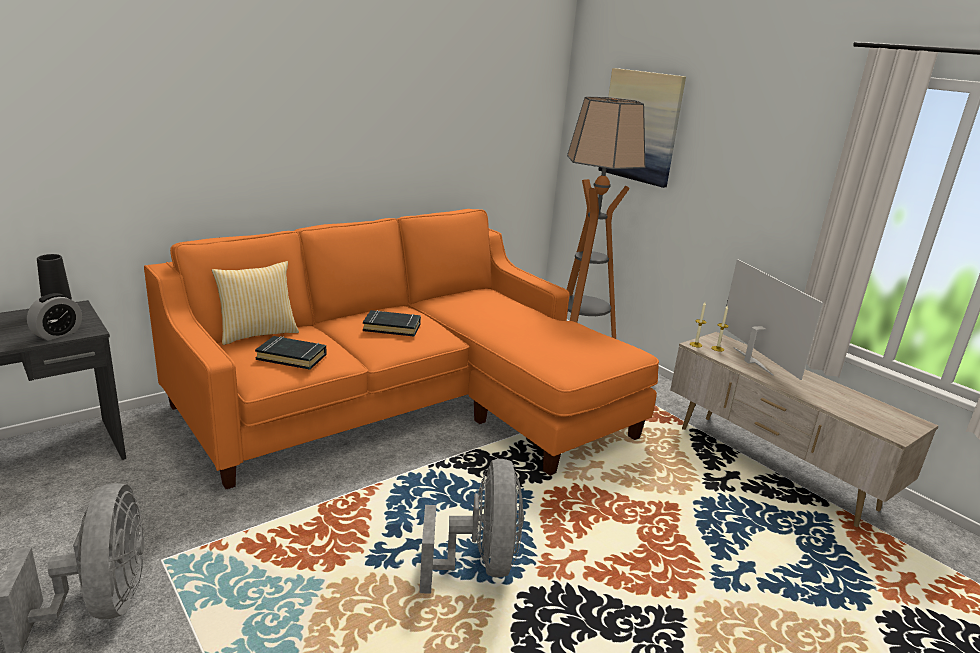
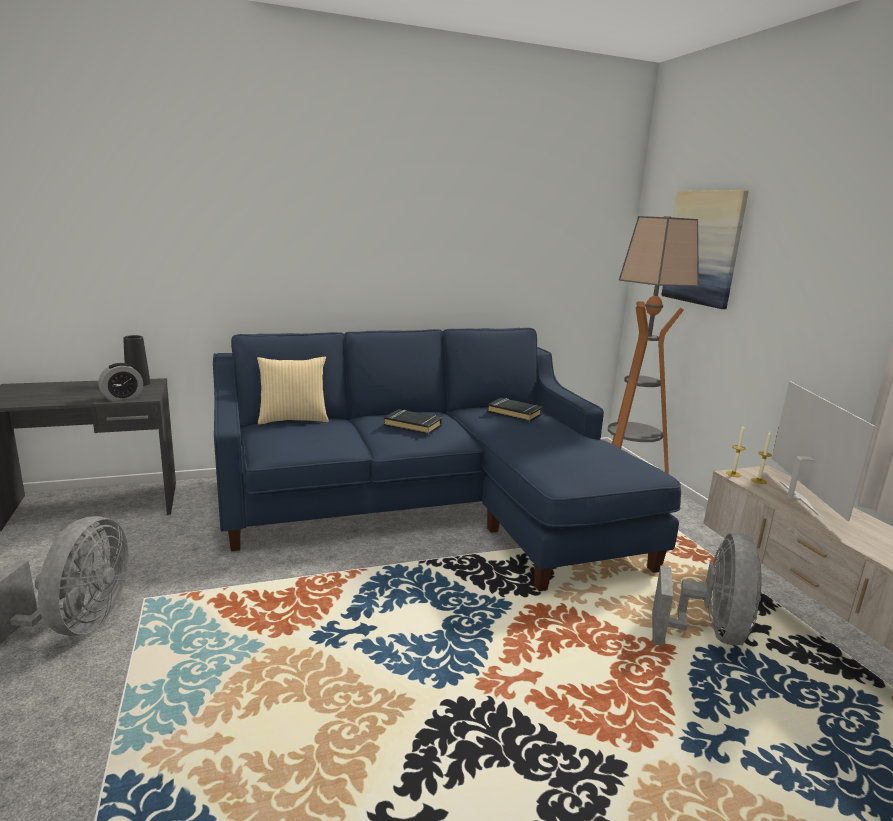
camera: 20 degrees right, 5 degrees down
orange sofa [144,209,659,489] -> blue sofa [213,328,681,592]
black book [255,336,326,370] -> black book moved to [487,398,543,422]
grey fan [420,459,524,594] -> grey fan moved to [652,533,762,646]

